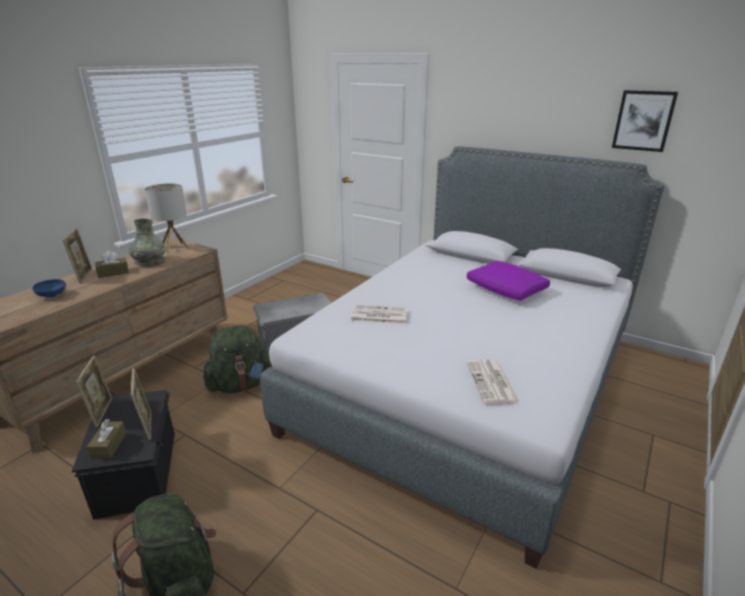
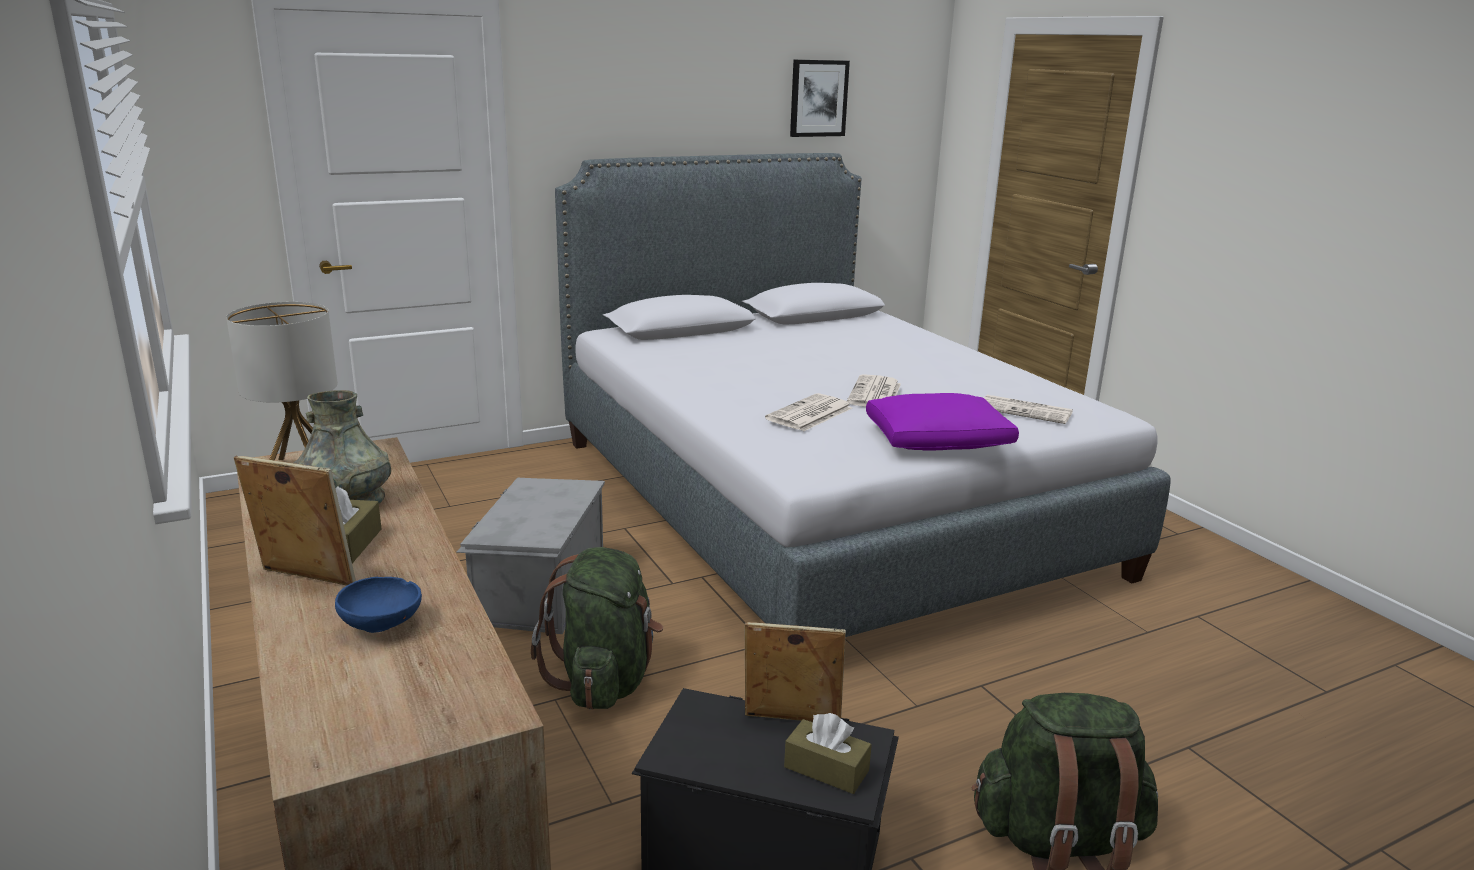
camera: 60 degrees left, 5 degrees down
picture frame [76,355,112,428] -> none
purple pillow [467,261,550,301] -> purple pillow moved to [866,393,1019,451]
none -> newspaper [847,374,901,407]

